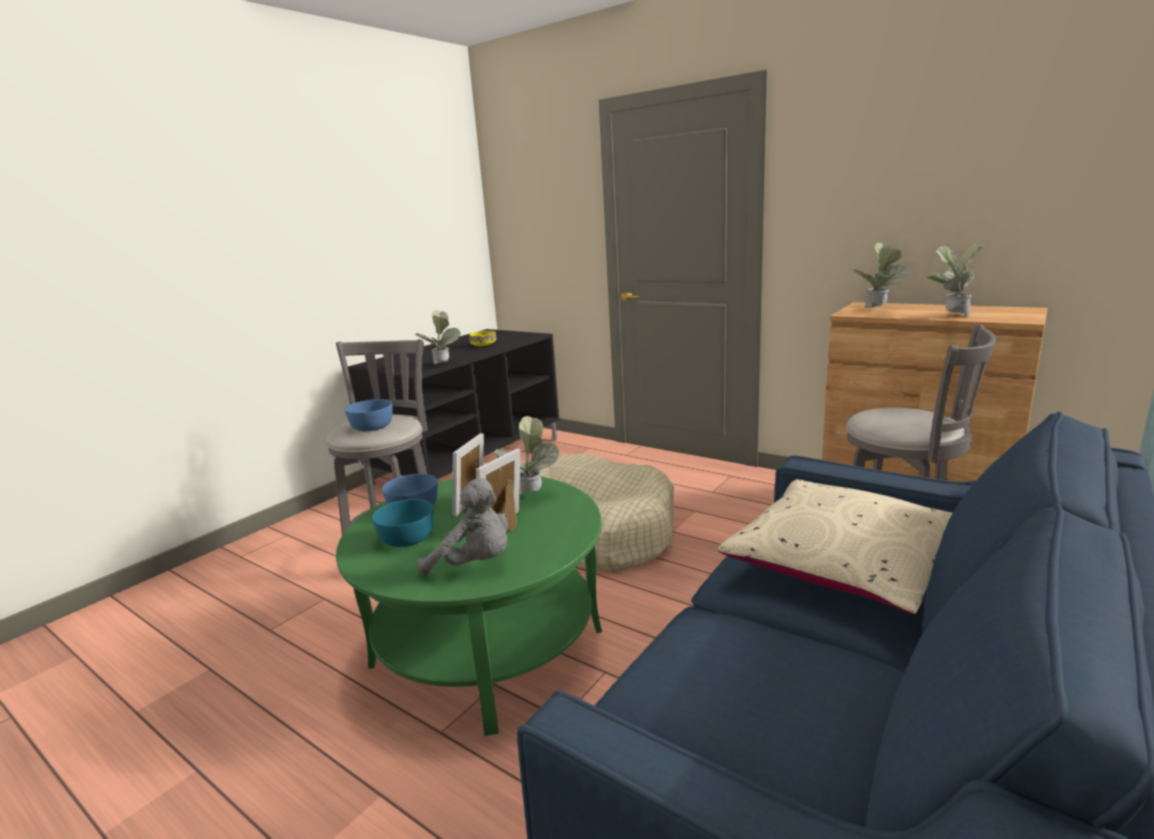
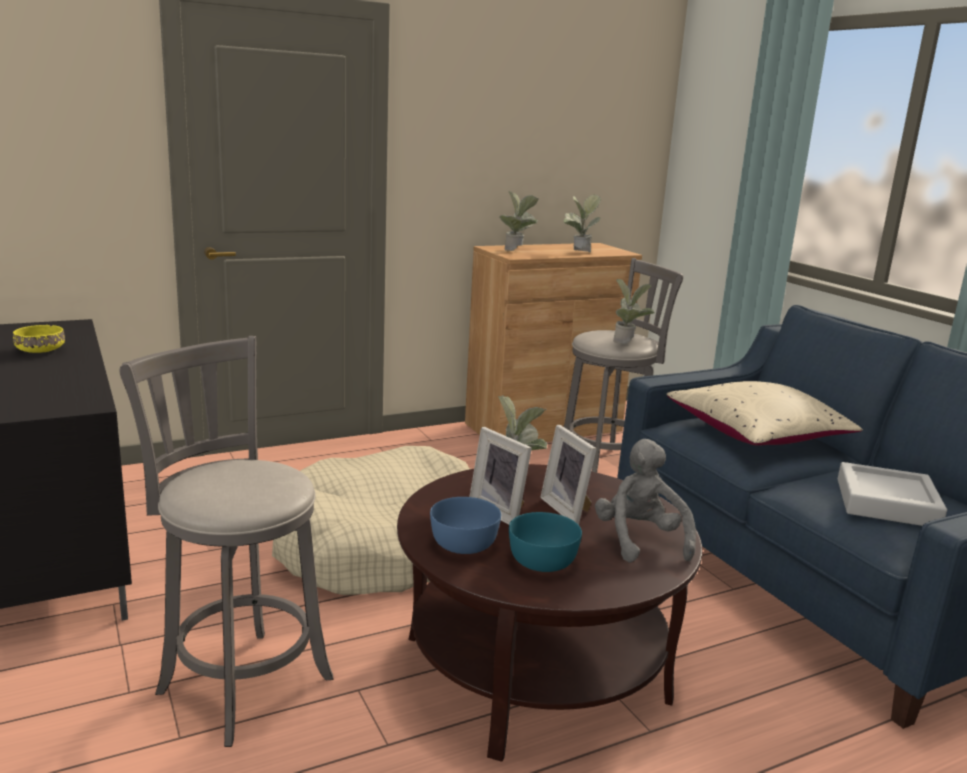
camera: 65 degrees left, 0 degrees up
green coffee table [336,477,602,736] -> brown coffee table [397,464,702,762]
blue bowl [345,399,393,431] -> none
potted plant [415,310,461,365] -> potted plant moved to [613,279,655,344]
grey plush toy [417,478,508,576] -> grey plush toy turned 60 degrees counterclockwise [595,439,696,563]
none -> grey tray [838,462,947,526]

